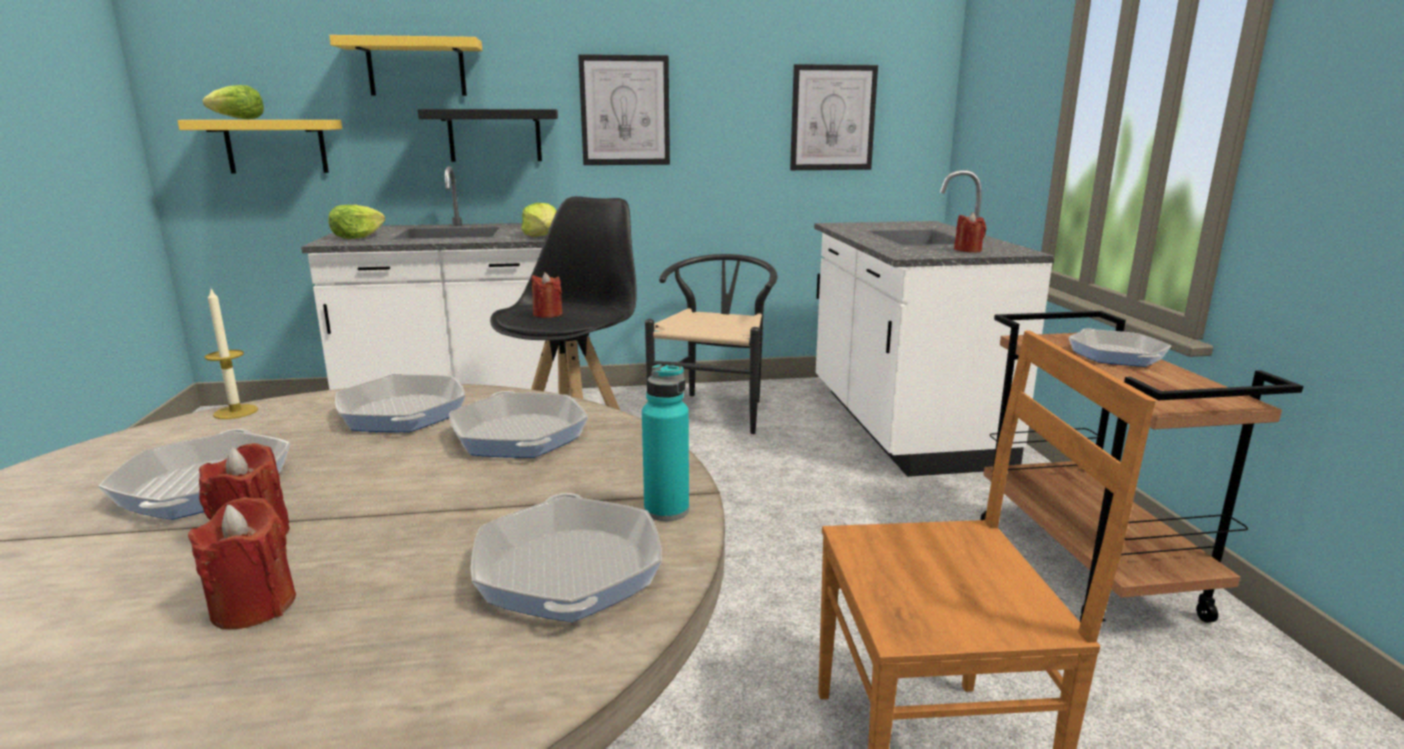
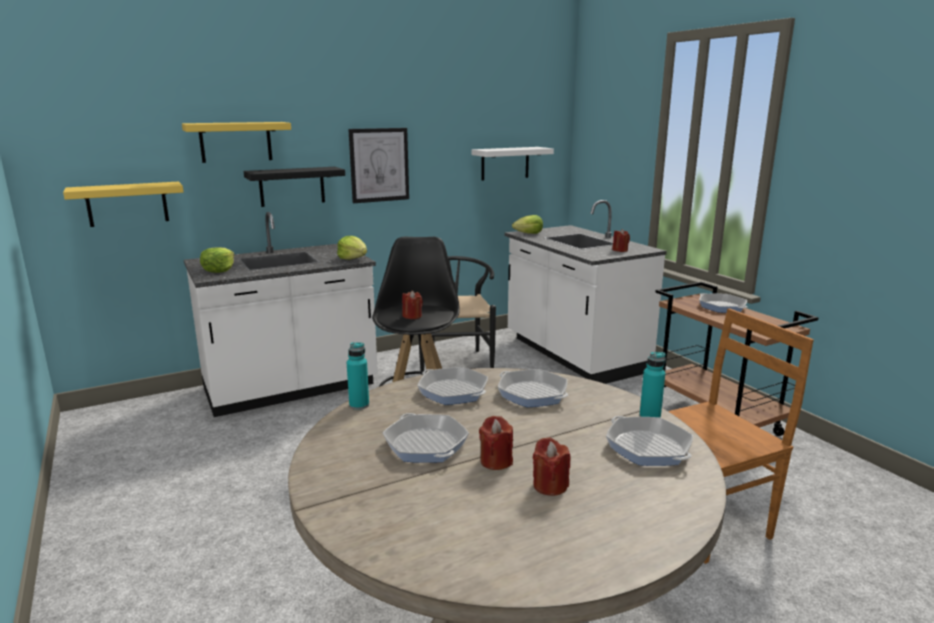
camera: 20 degrees left, 0 degrees up
lettuce [202,85,264,119] -> lettuce moved to [512,215,543,234]
candle [204,289,258,419] -> turquoise bottle [347,342,369,410]
picture [790,64,878,170] -> white shelf [472,147,554,181]

